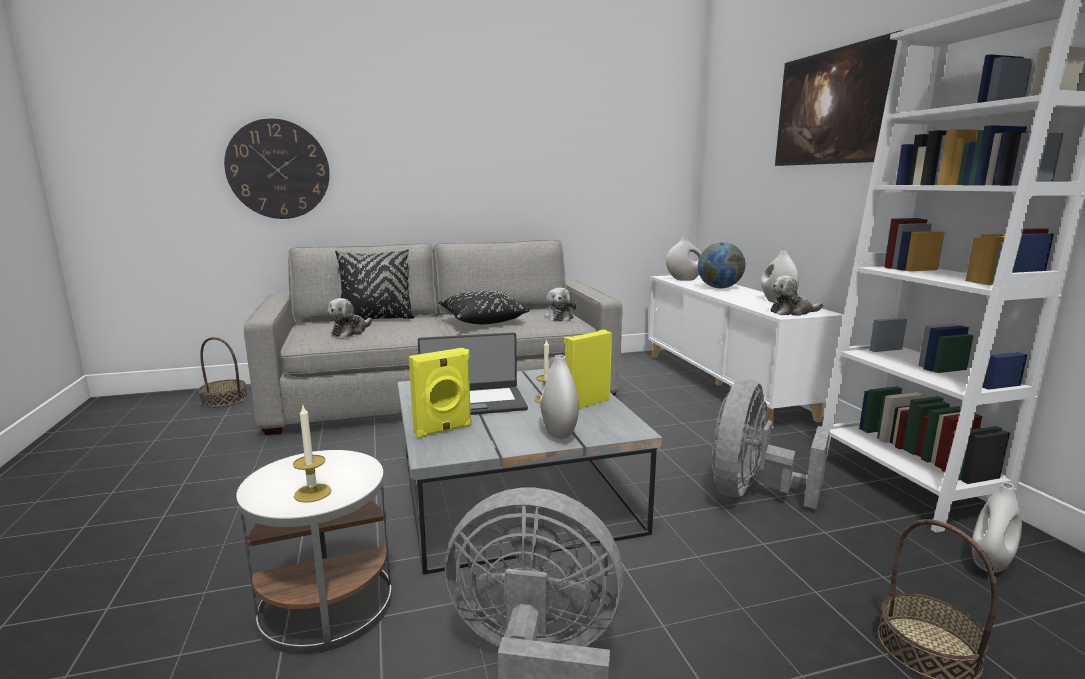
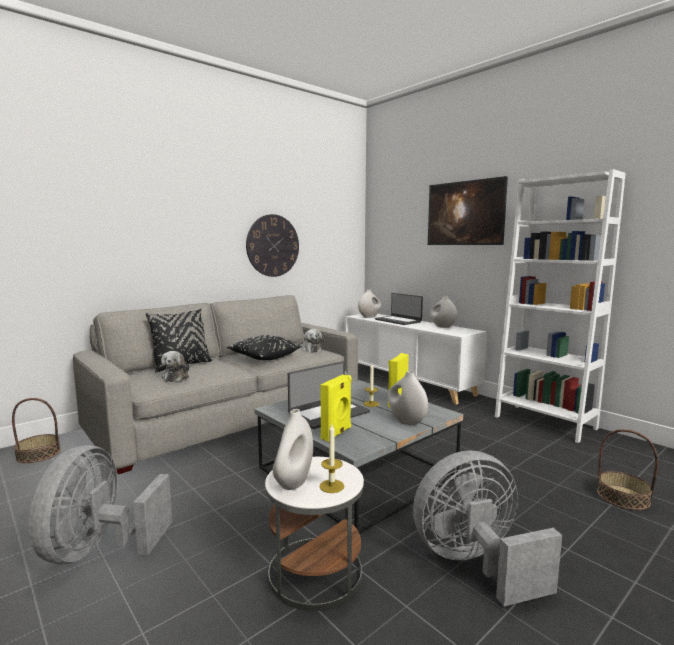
camera: 25 degrees left, 5 degrees down
wall clock [224,118,330,219] -> wall clock moved to [246,214,299,277]
globe [698,242,745,288] -> laptop [375,293,423,325]
grey fan [712,379,830,509] -> grey fan moved to [29,445,172,564]
plush toy [770,276,823,316] -> none
white vase [972,482,1022,573] -> white vase moved to [273,409,313,490]

